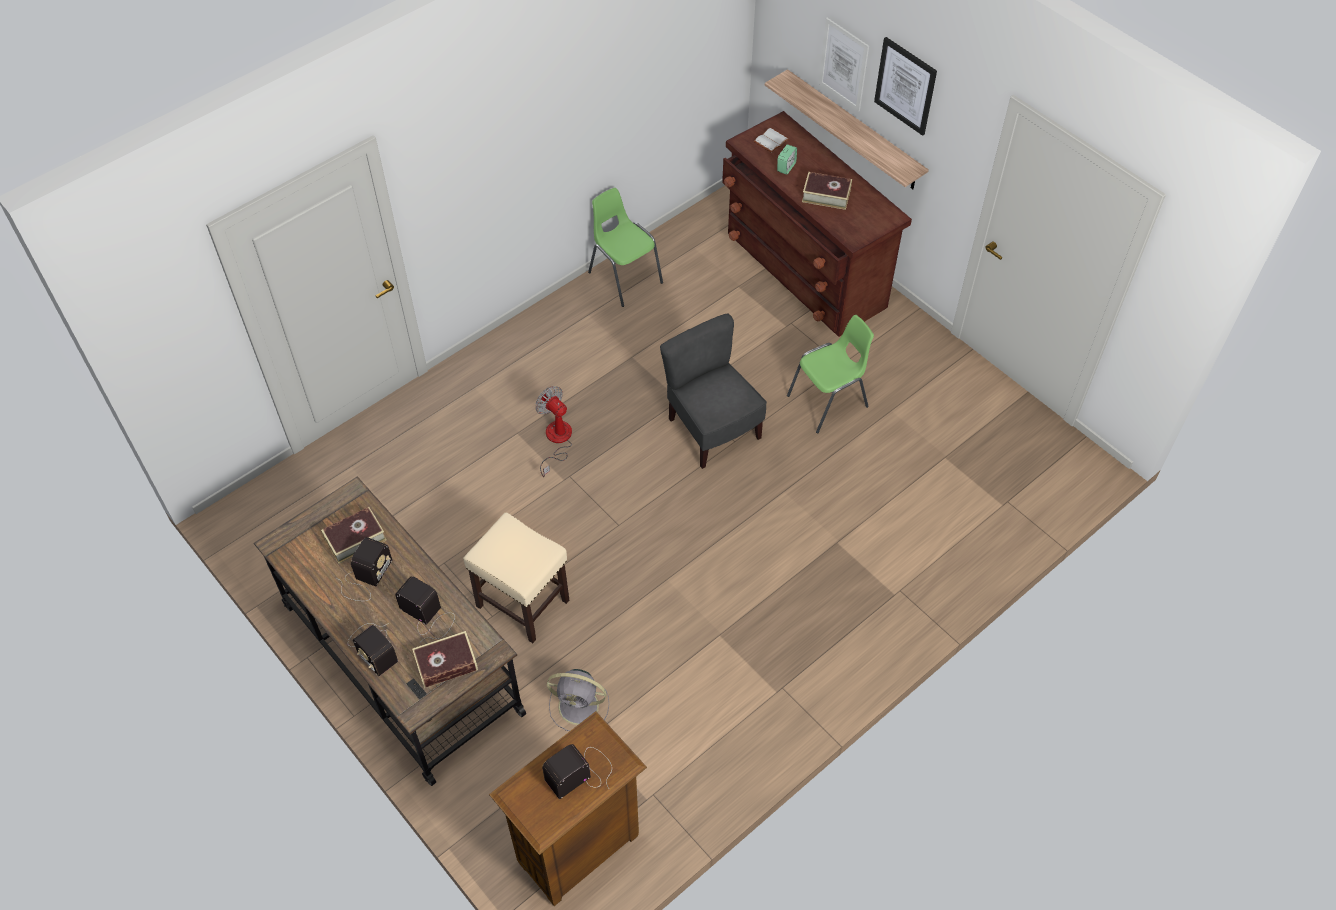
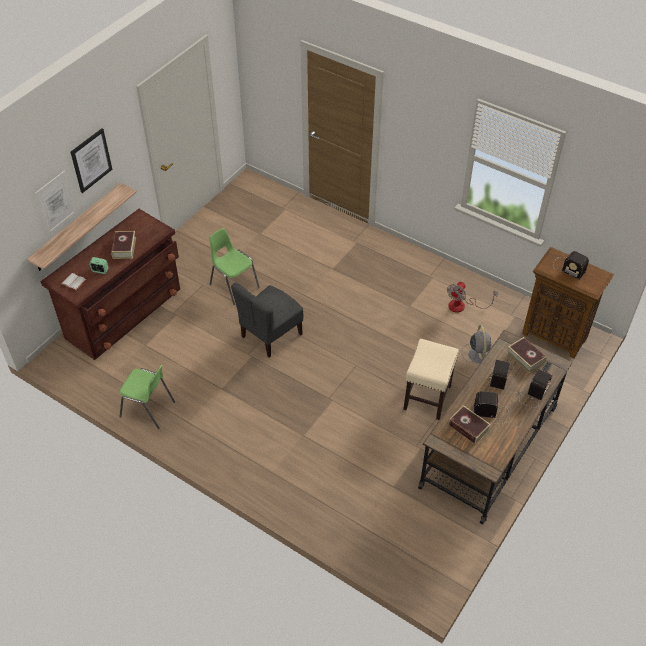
camera: 105 degrees left, 5 degrees down
fan [535,386,572,477] -> fan moved to [447,282,498,313]
green chair [588,188,663,307] -> green chair turned 105 degrees counterclockwise [119,365,175,429]

